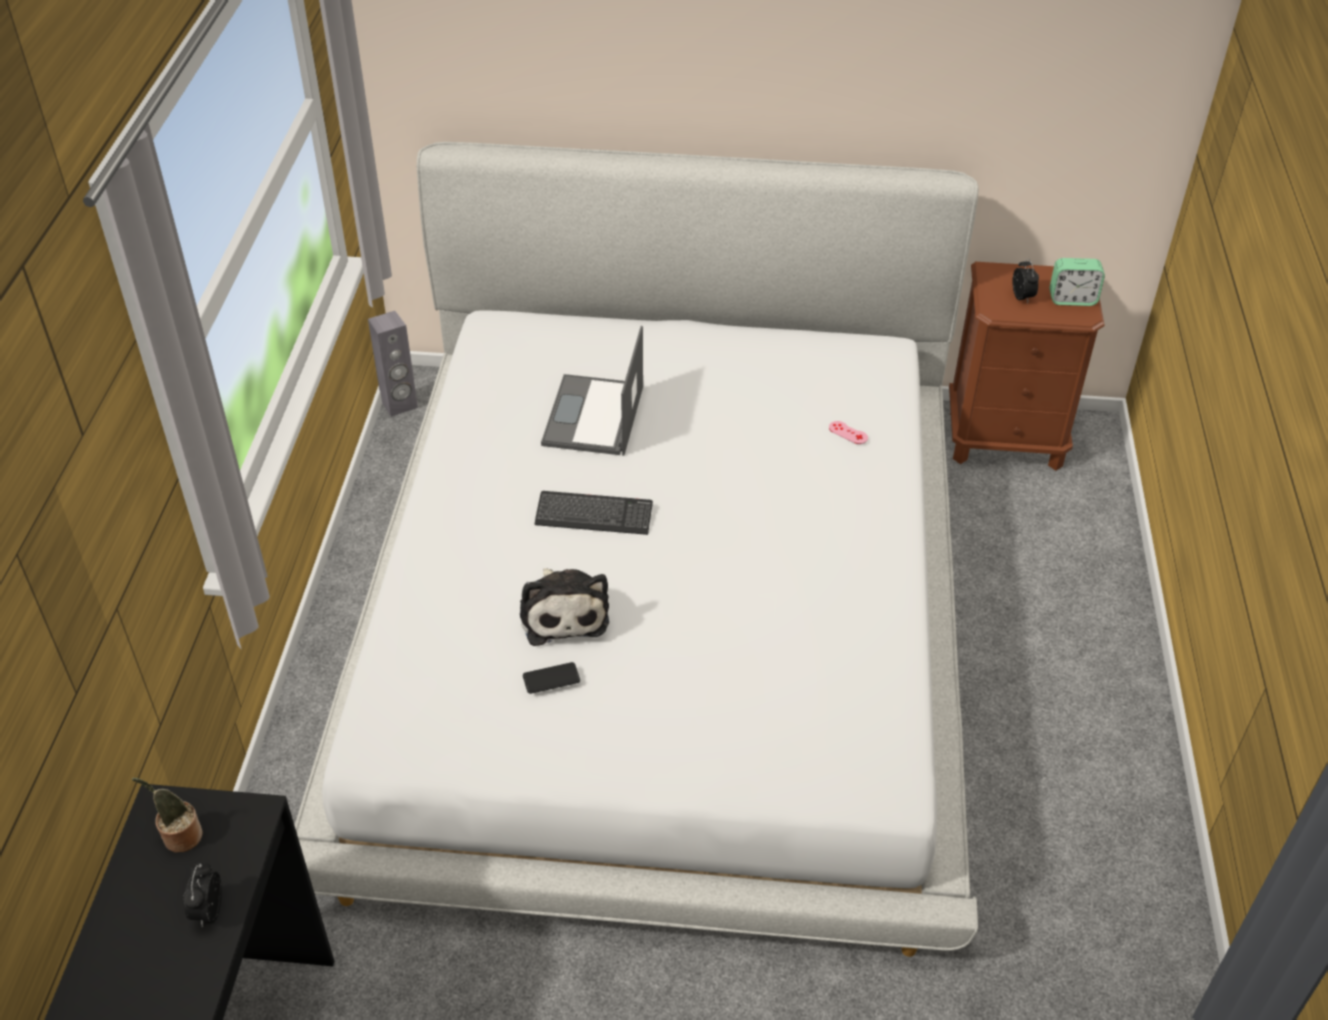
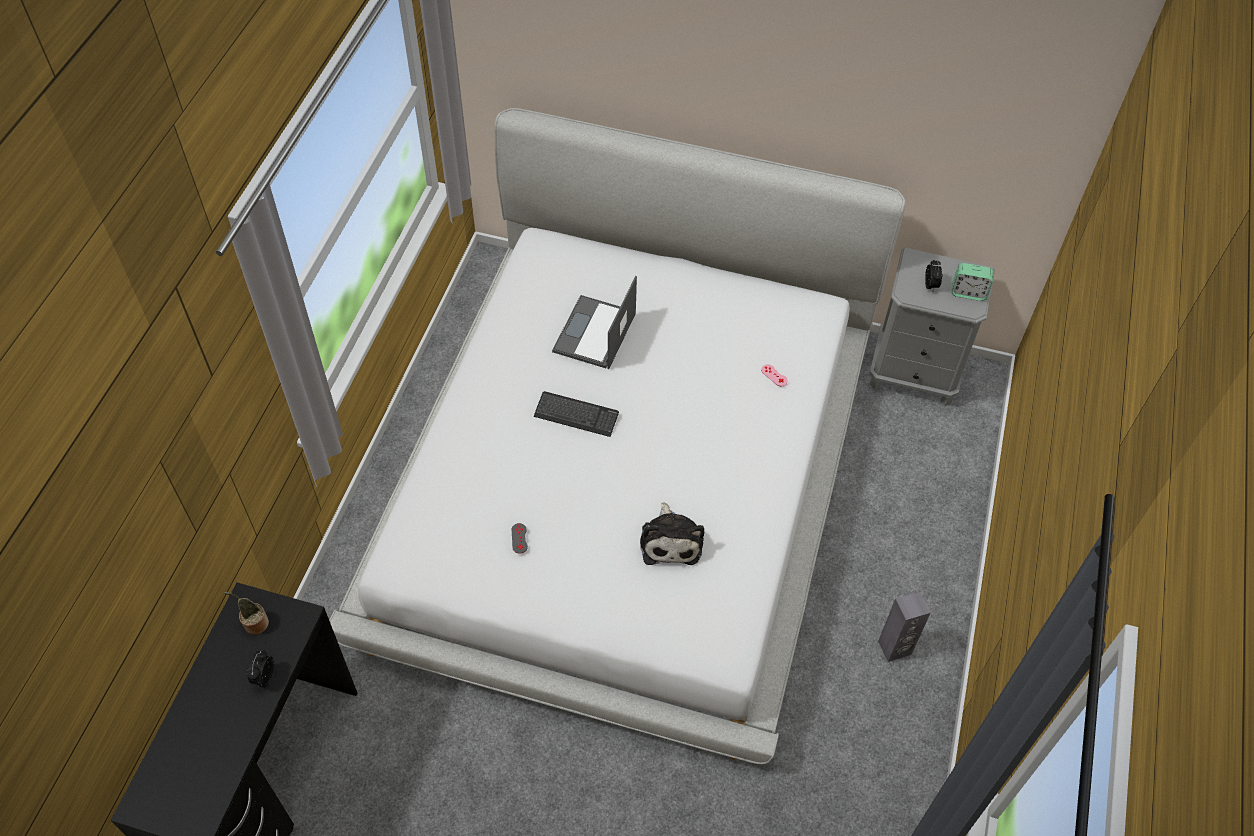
camera: 10 degrees right, 10 degrees up
grey speaker [368,311,418,417] -> grey speaker moved to [878,592,931,662]
plush toy [520,568,609,646] -> plush toy moved to [640,502,704,565]
phone [523,662,580,694] -> grey game controller [512,523,528,554]
brown nightstand [949,262,1104,471] -> grey nightstand [870,248,995,406]

